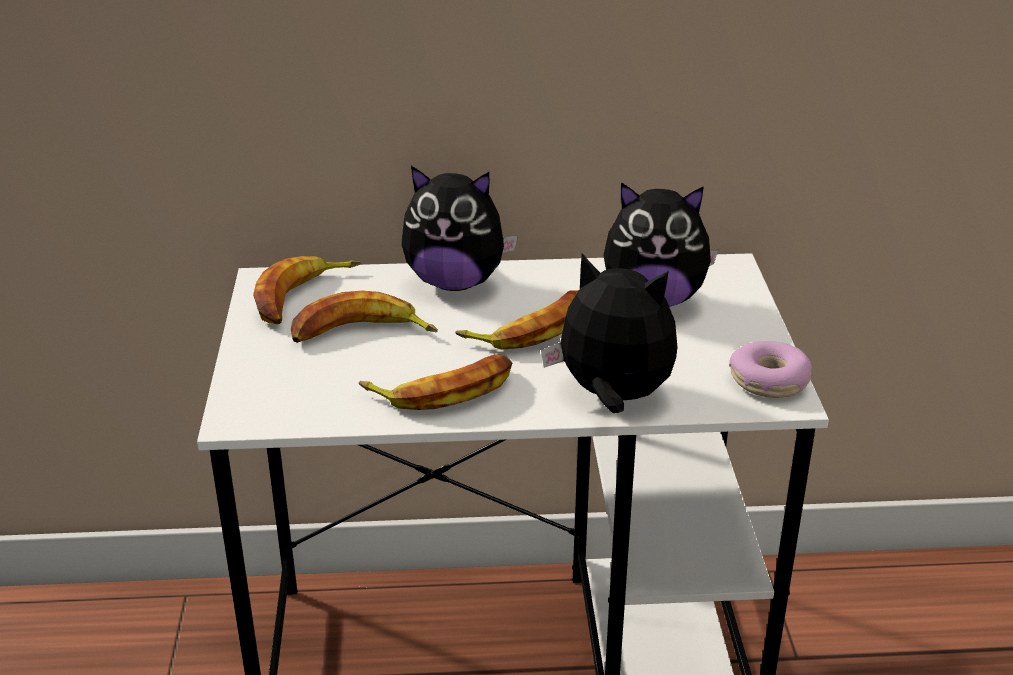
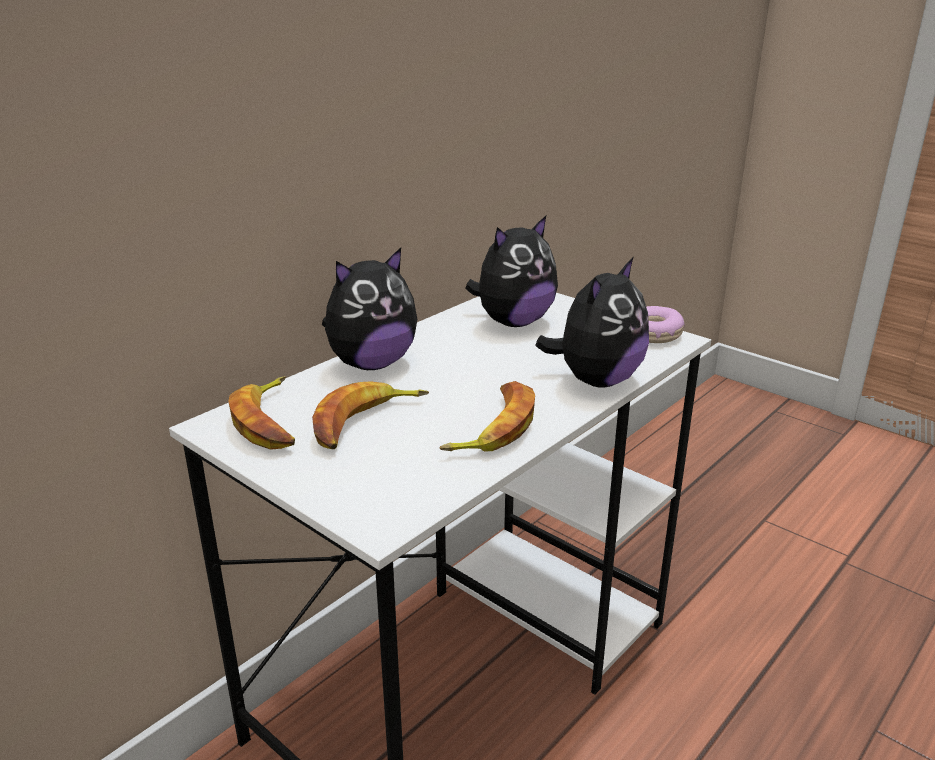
camera: 45 degrees left, 5 degrees down
banana [455,290,578,350] -> none
plush toy [541,253,677,413] -> plush toy turned 150 degrees clockwise [536,258,649,387]

